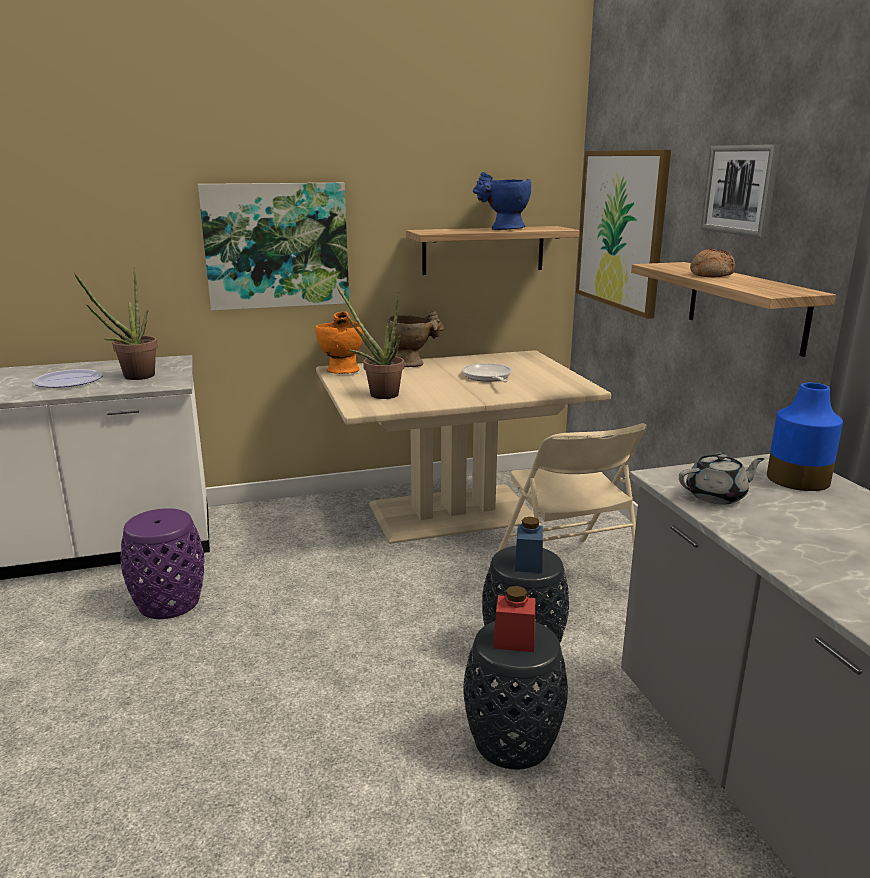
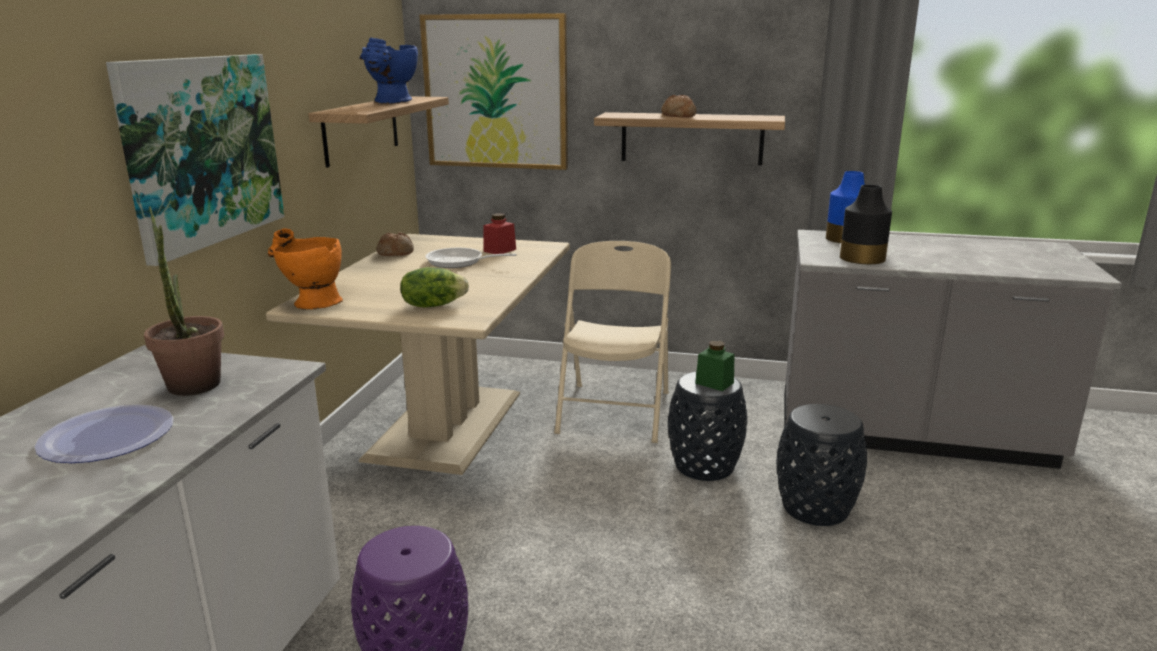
camera: 60 degrees left, 0 degrees up
potted plant [336,286,404,399] -> lettuce [400,267,469,308]
beige vase [387,311,445,367] -> none
red jar [493,586,535,652] -> red jar moved to [483,213,516,254]
beige chair [497,423,647,613] -> beige chair turned 90 degrees counterclockwise [554,241,671,443]
blue jar [515,517,543,573] -> green jar [695,340,734,391]
grey teapot [679,453,764,505] -> black vase [840,184,892,264]
picture [701,144,780,238] -> none
none -> bread [377,232,414,256]

